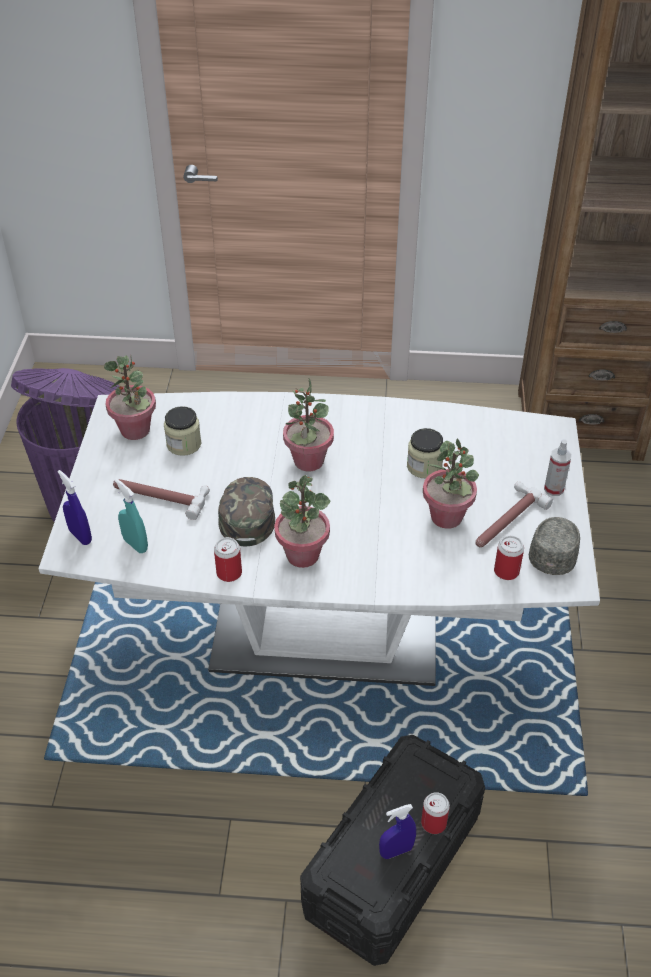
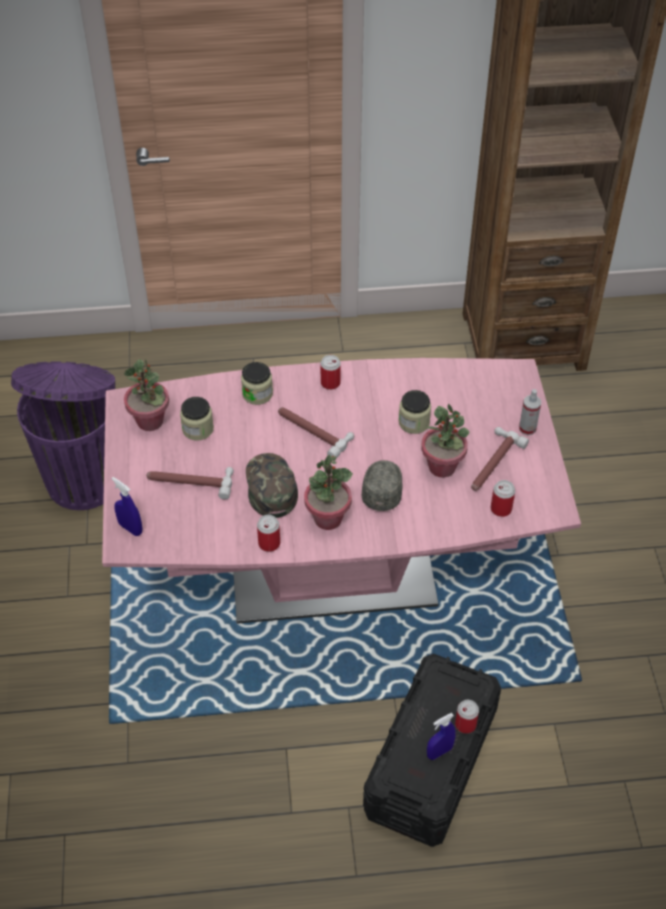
camera: 10 degrees left, 5 degrees up
white dining table [39,392,600,686] -> pink dining table [102,358,581,624]
turquoise spray bottle [115,479,148,553] -> none
potted plant [283,377,334,471] -> hammer [278,407,354,458]
grey cap [529,517,580,575] -> grey cap moved to [362,460,402,511]
none -> jar [241,362,273,405]
none -> can [321,355,341,390]

